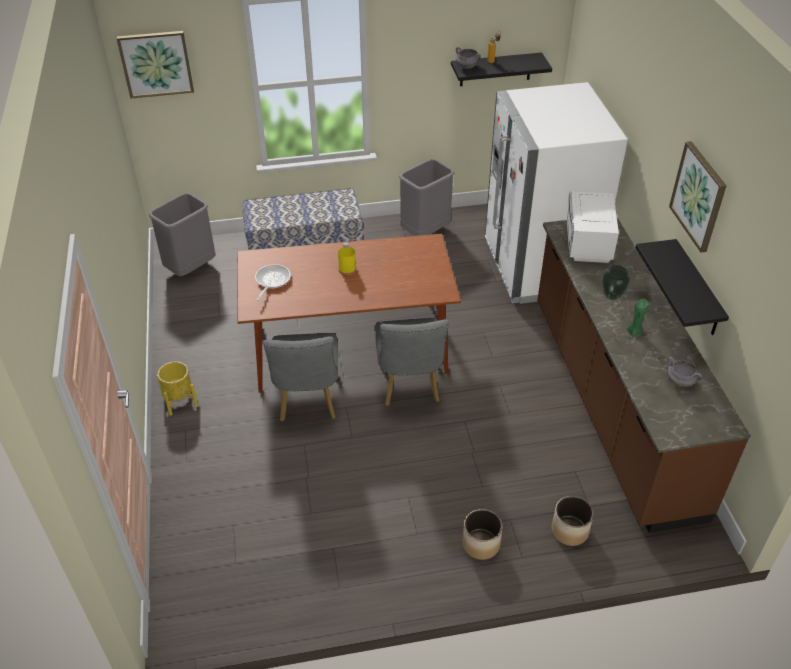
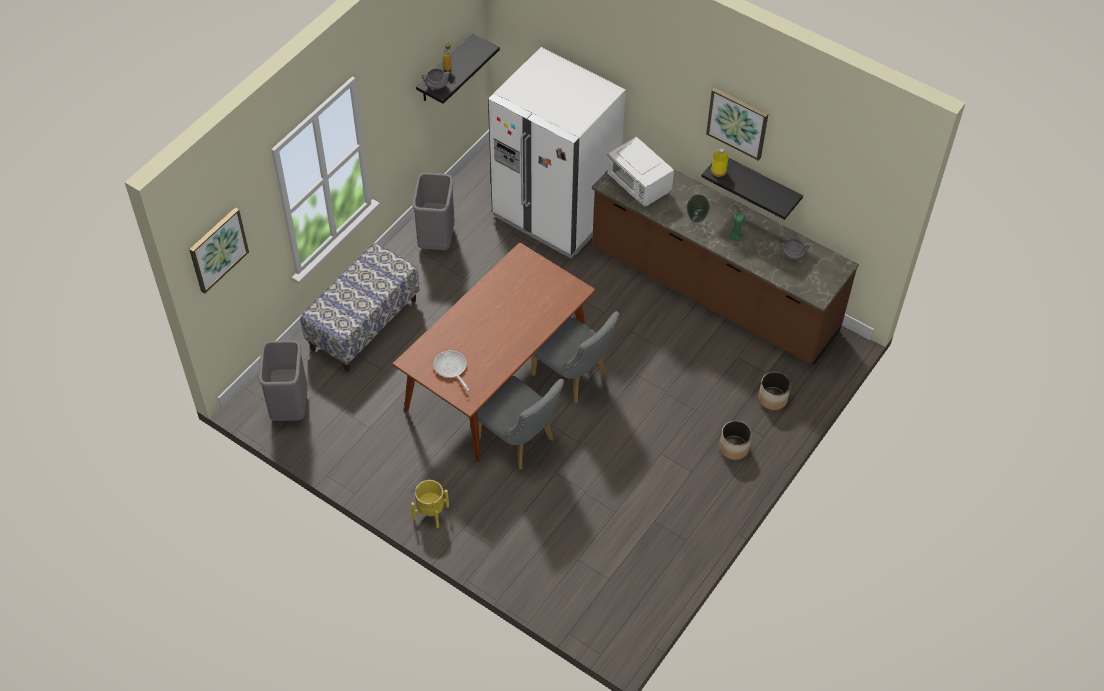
camera: 45 degrees left, 10 degrees up
yellow bottle [338,242,356,276] -> yellow bottle moved to [711,148,729,177]

